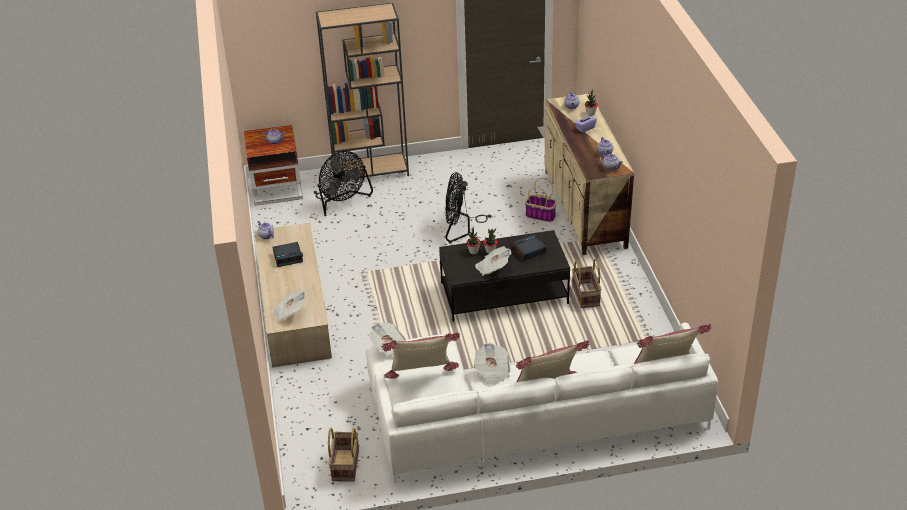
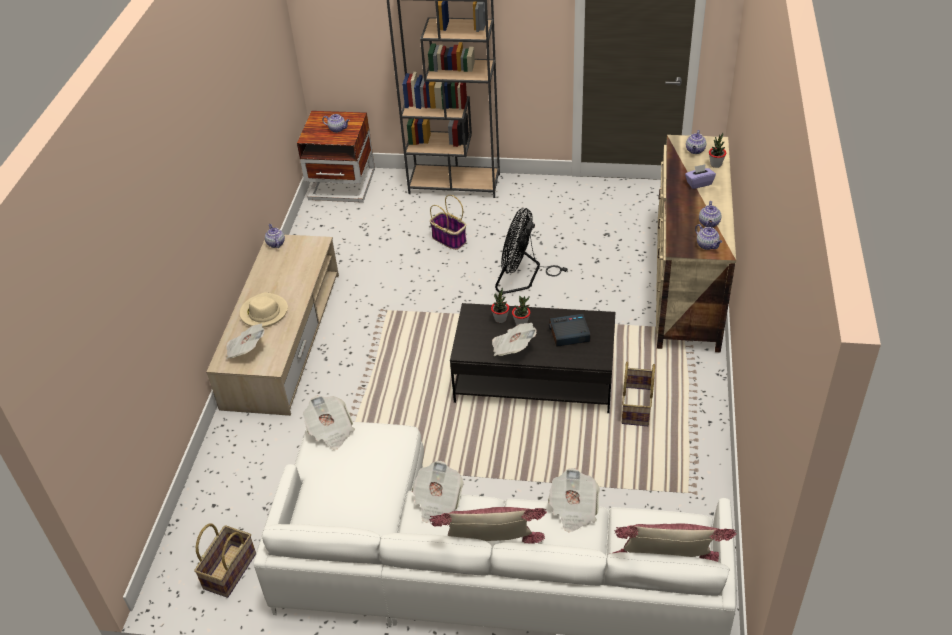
camera: 20 degrees right, 5 degrees up
alarm clock [272,242,303,267] -> none
black fan [314,151,373,216] -> none
red pillow [382,333,460,379] -> none
basket [525,178,557,222] -> basket moved to [430,195,466,250]
none -> beige hat [239,292,288,328]
none -> newspaper [548,468,600,532]

